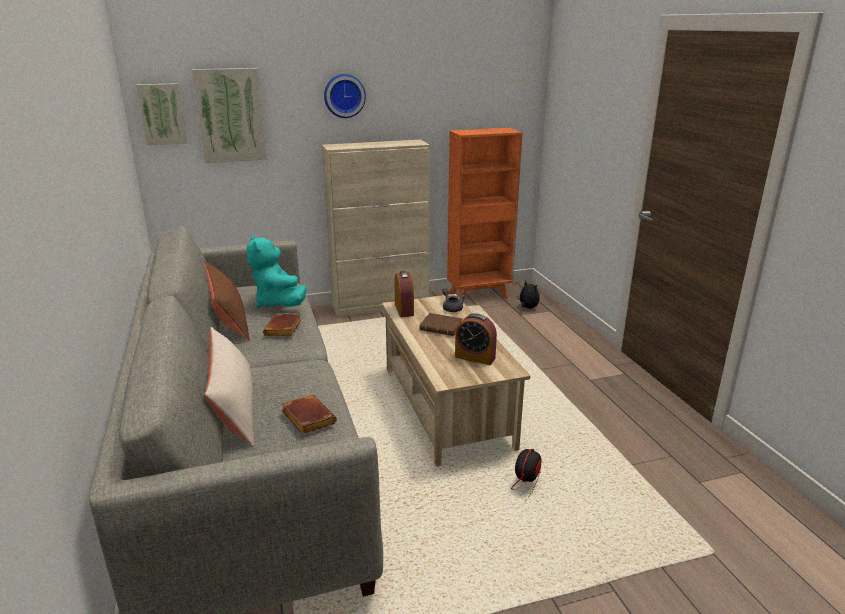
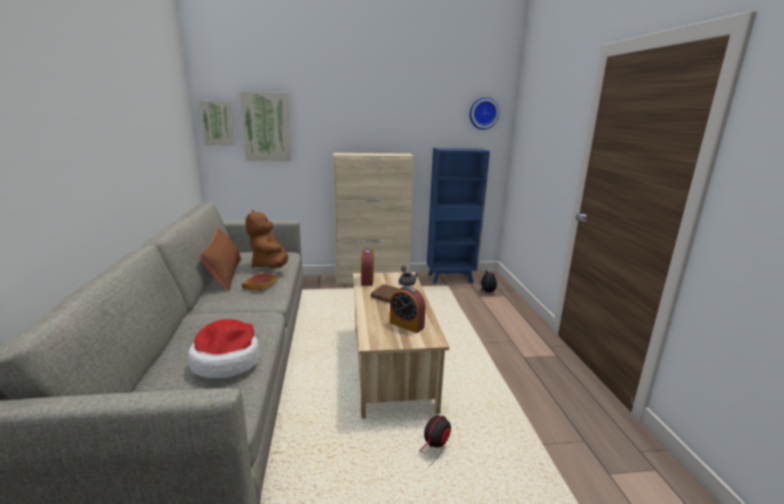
camera: 10 degrees right, 5 degrees down
beige pillow [205,327,254,447] -> none
turquoise plush toy [247,235,307,308] -> brown plush toy [245,210,288,268]
brown book [281,395,337,434] -> hat [188,319,260,378]
wall clock [324,74,366,118] -> wall clock moved to [469,97,499,130]
orange bookcase [447,128,523,303] -> blue bookcase [427,148,490,284]

